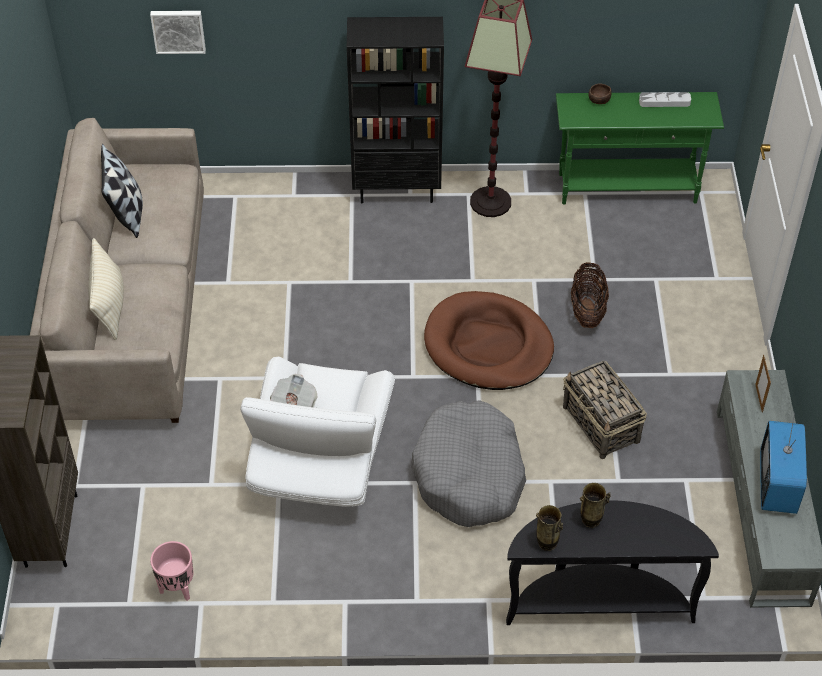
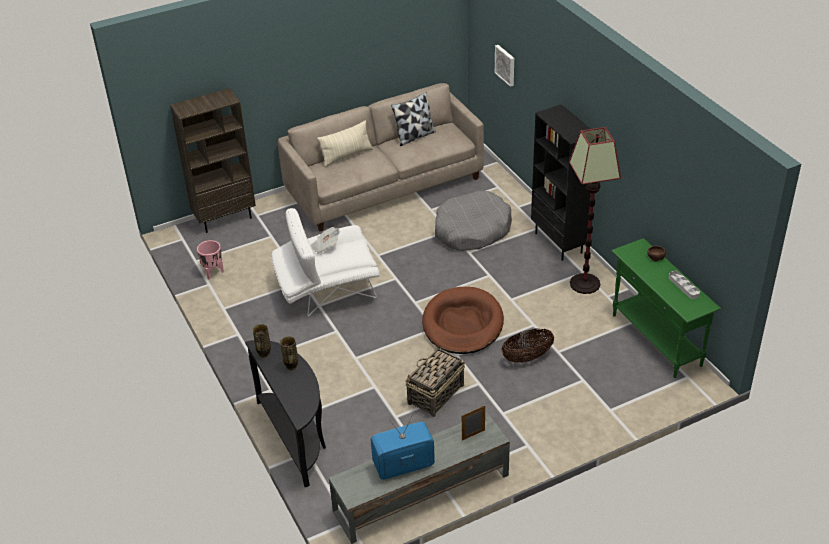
camera: 65 degrees right, 10 degrees down
grey dog bed [411,400,526,527] -> grey dog bed moved to [435,191,512,251]

